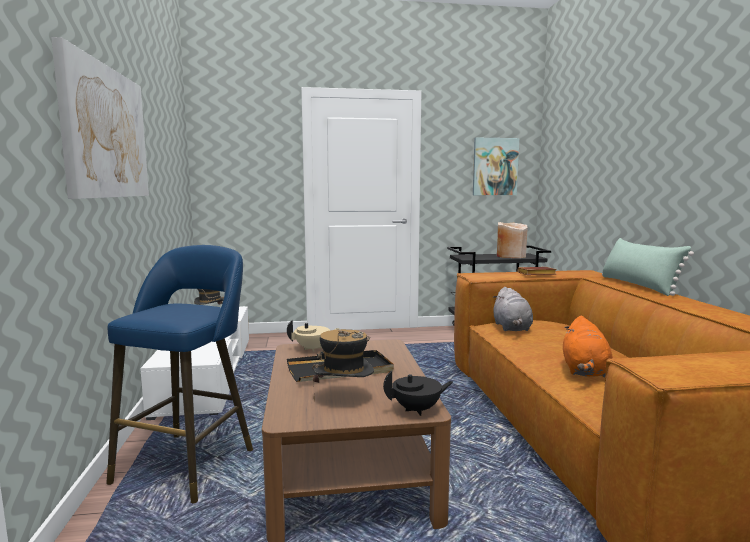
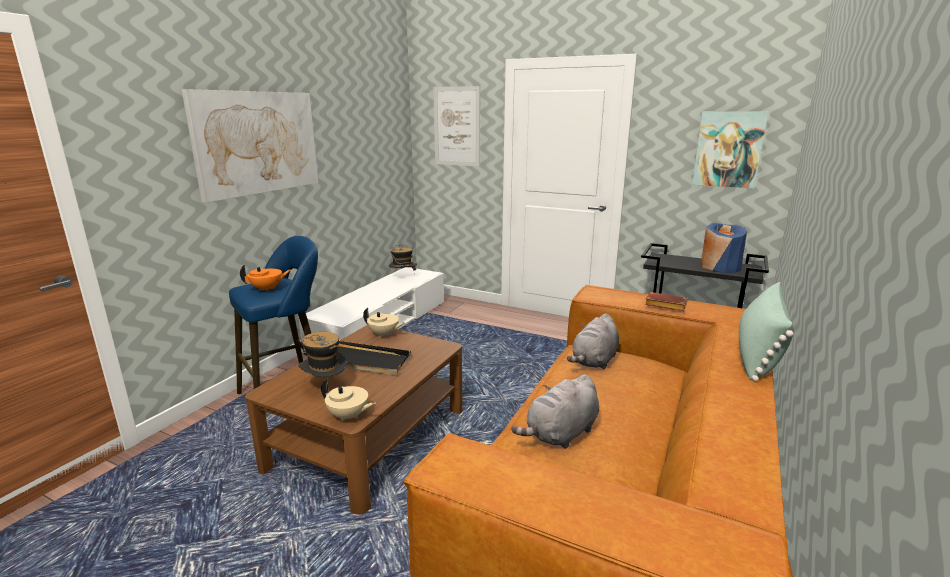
camera: 35 degrees right, 10 degrees up
black teapot [383,370,453,416] -> beige teapot [321,379,376,422]
beige vase [497,222,528,258] -> blue vase [701,223,747,273]
orange plush toy [563,316,613,378] -> grey plush toy [511,374,599,449]
none -> orange teapot [240,265,291,292]
none -> picture [433,86,480,166]

